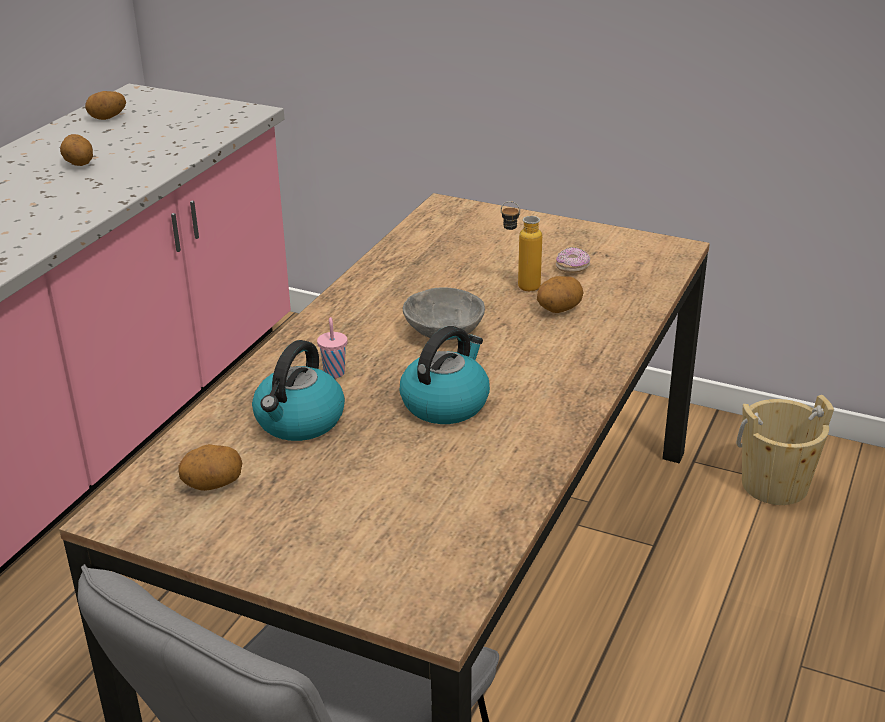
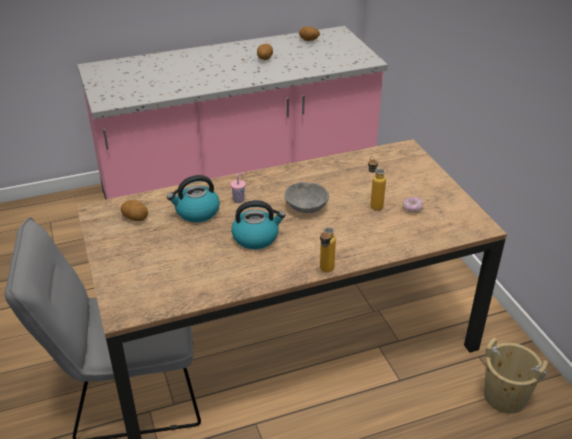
camera: 45 degrees right, 5 degrees up
potato [537,276,583,313] -> none
none -> bottle [320,227,336,272]

